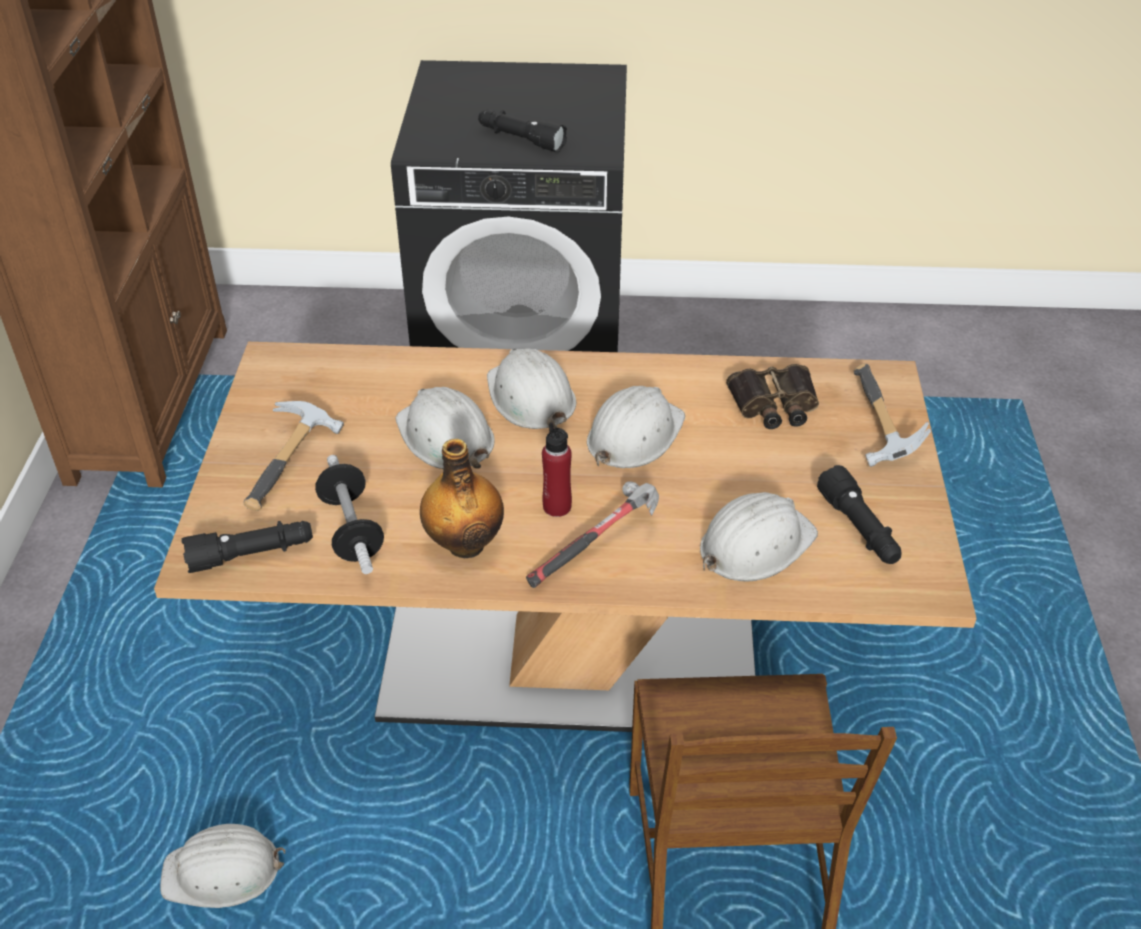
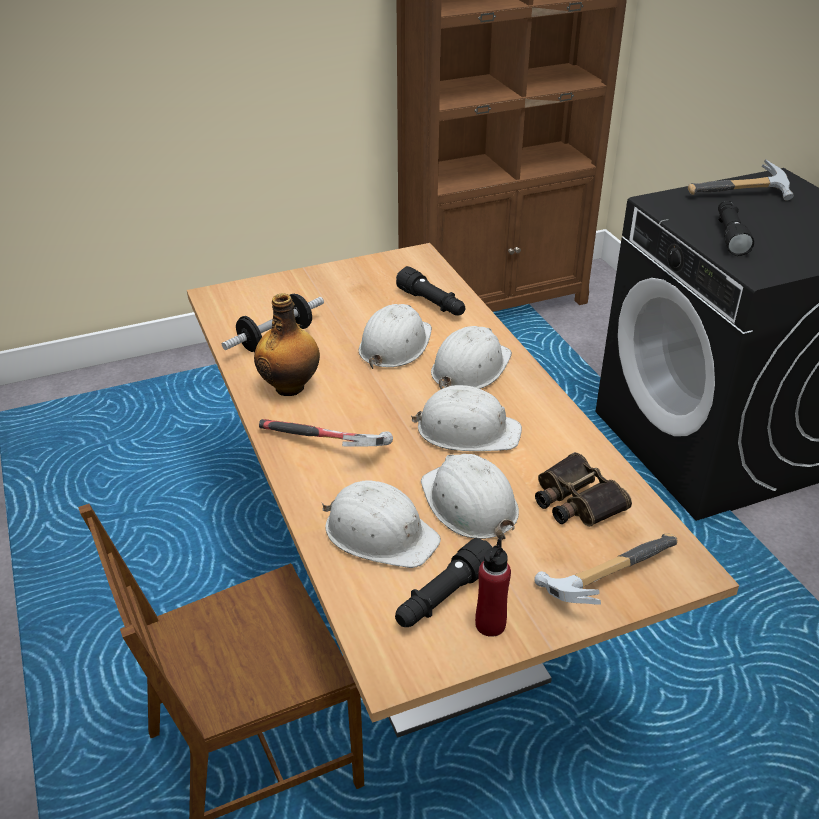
camera: 65 degrees right, 5 degrees down
white hard hat [160,824,285,908] -> white hard hat moved to [421,454,519,540]
black flashlight [182,521,313,573] -> black flashlight moved to [396,266,465,315]
hammer [244,401,344,511] -> hammer moved to [688,159,794,201]
red bottle [542,422,572,517] -> red bottle moved to [475,538,511,637]

